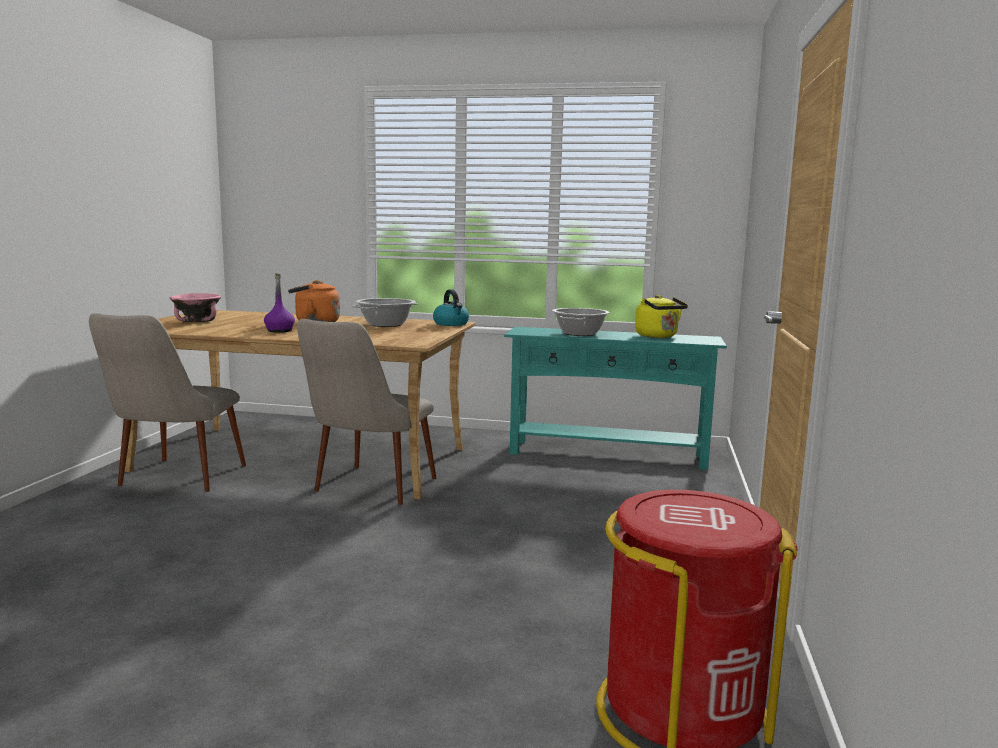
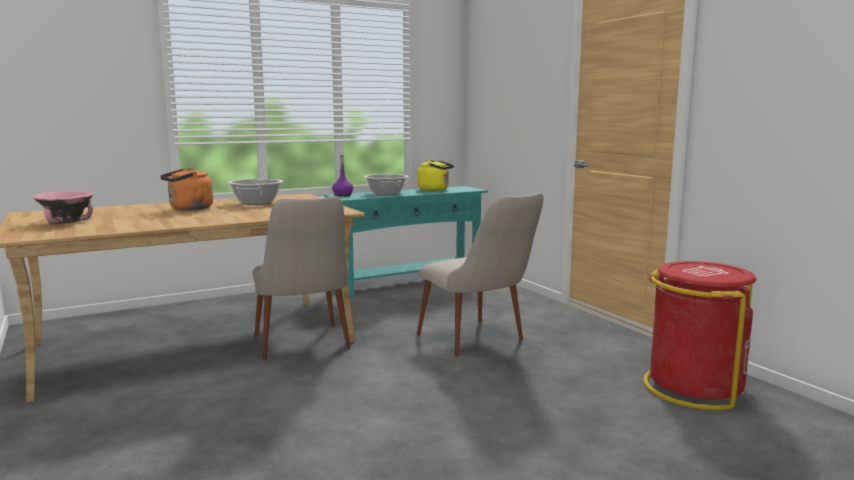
camera: 40 degrees left, 0 degrees up
beige chair [89,313,246,492] -> beige chair moved to [417,193,543,357]
purple bottle [264,273,295,333] -> purple bottle moved to [332,155,353,196]
kettle [433,289,469,326] -> none

